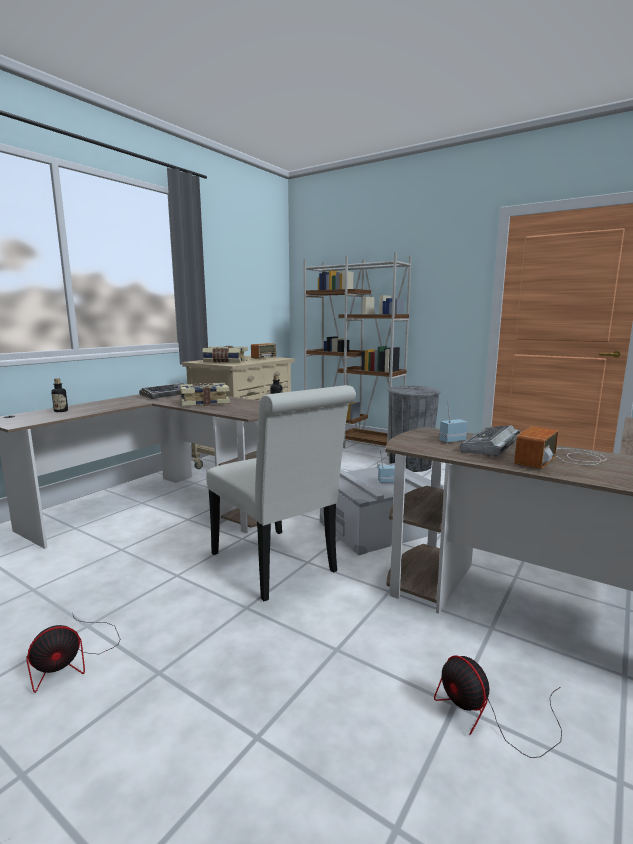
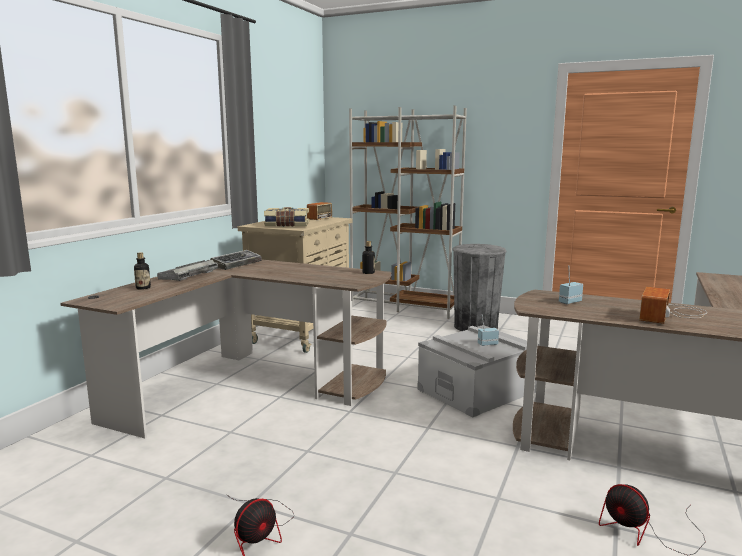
camera: 10 degrees left, 0 degrees up
book [180,383,230,406] -> none
white chair [206,385,356,601] -> none
keyboard [460,425,521,456] -> keyboard moved to [157,260,218,281]

